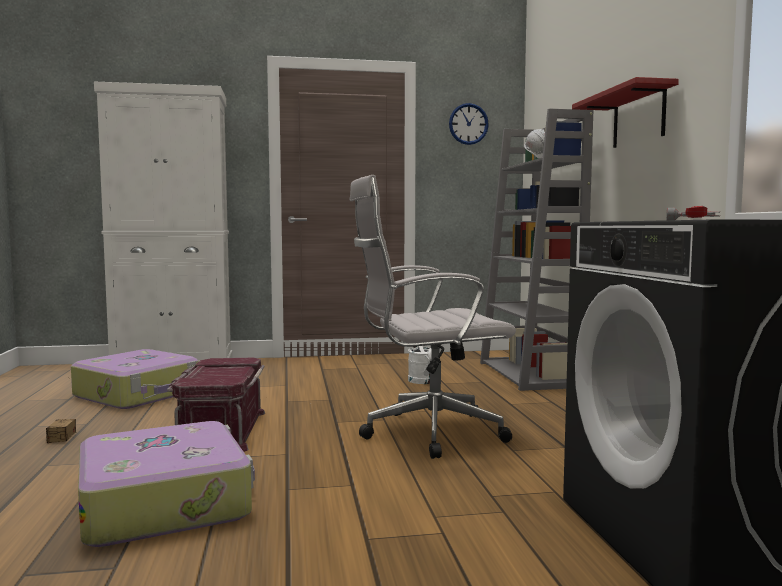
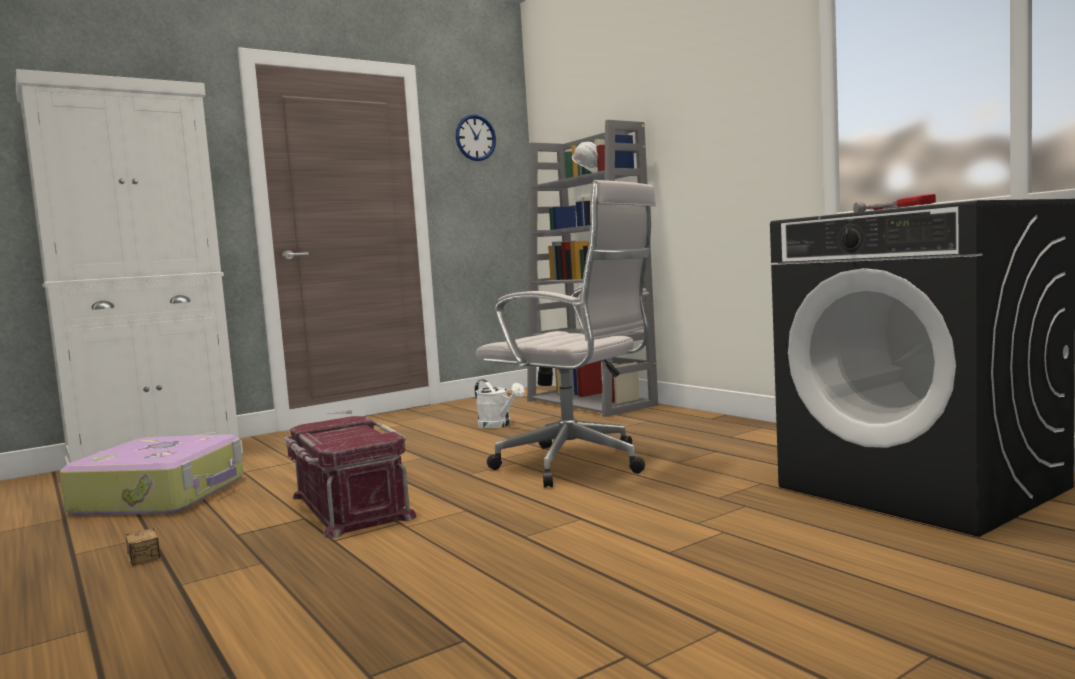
camera: 25 degrees left, 0 degrees up
suitcase [78,421,255,547] -> none
white office chair [349,175,516,459] -> white office chair turned 105 degrees counterclockwise [476,180,656,488]
red shelf [572,77,679,148] -> none

